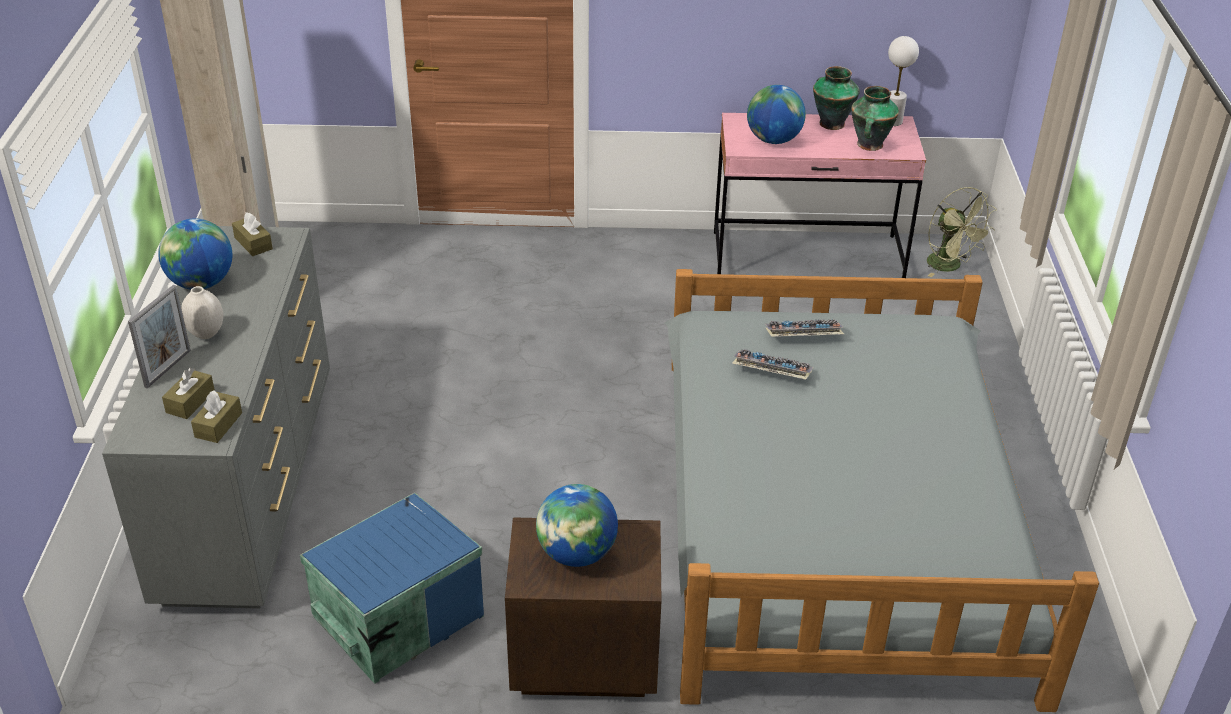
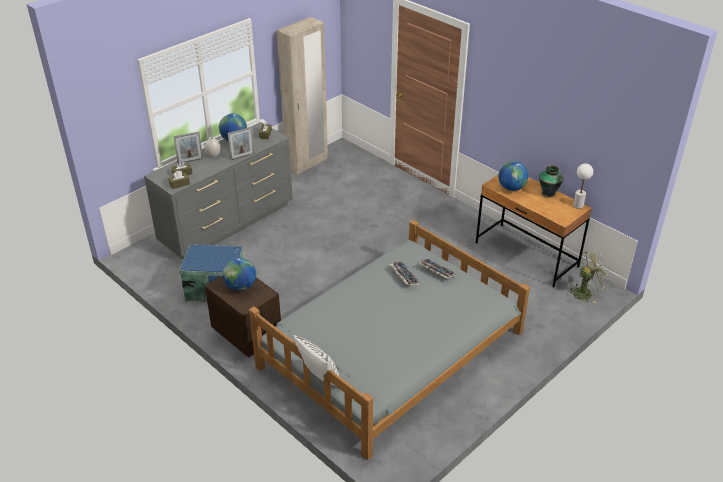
camera: 45 degrees right, 0 degrees up
pink desk [714,113,926,278] -> brown desk [476,174,592,287]
vase [851,86,899,151] -> none
green fan [927,187,997,277] -> green fan turned 120 degrees counterclockwise [566,250,609,304]
none -> picture frame [227,127,254,160]
none -> white pillow [294,335,339,387]

